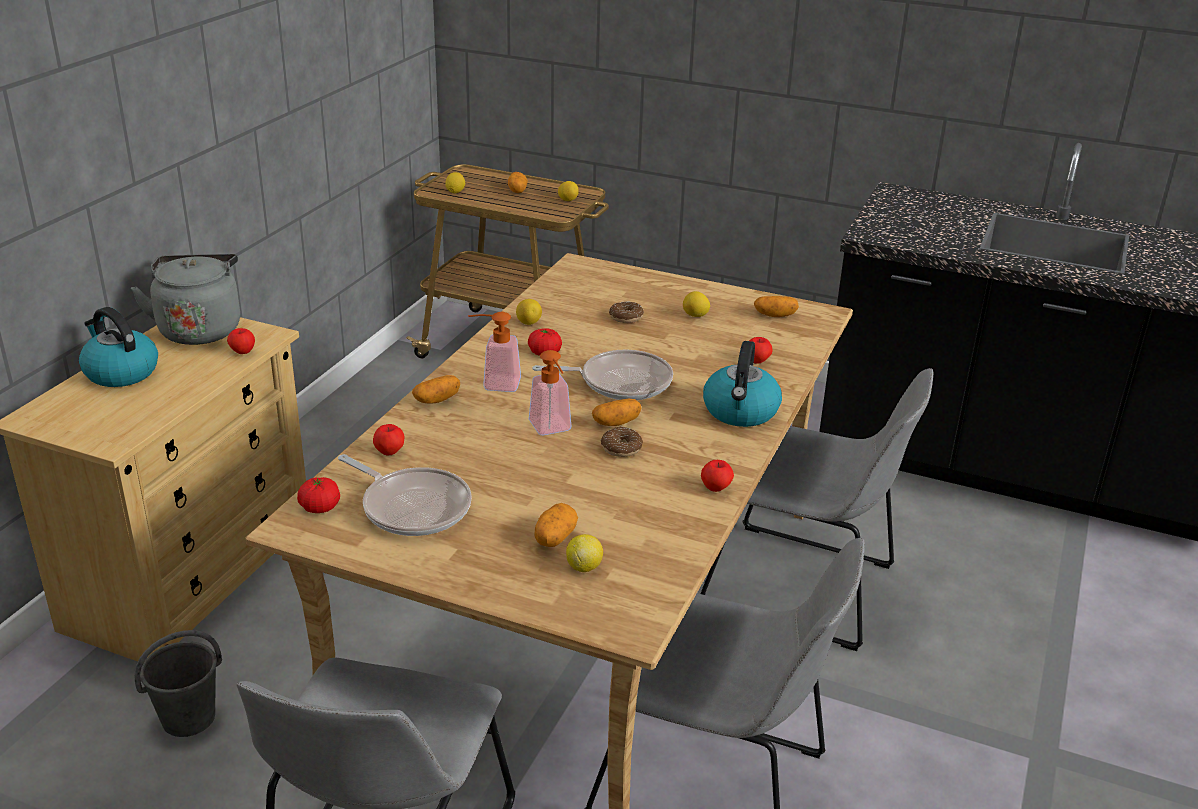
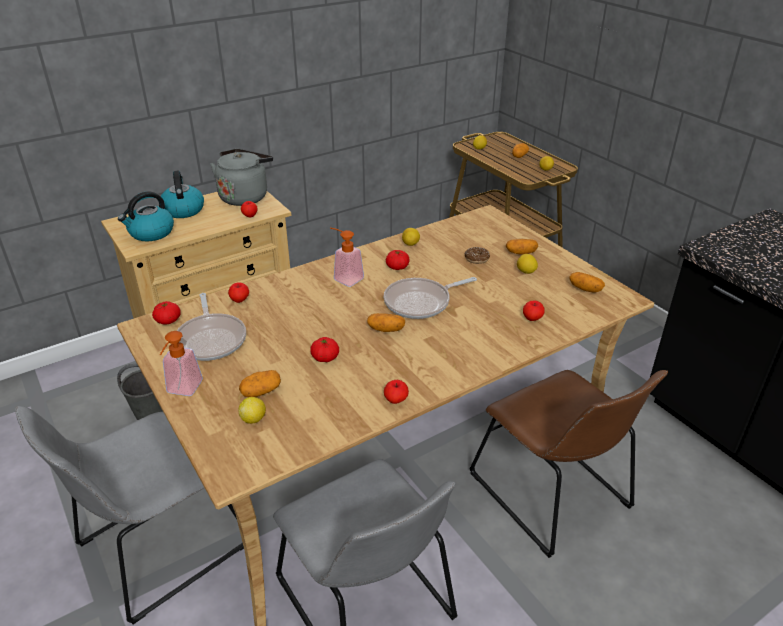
camera: 35 degrees right, 5 degrees up
potato [412,375,460,403] -> potato moved to [506,239,538,255]
soap dispenser [529,350,571,435] -> soap dispenser moved to [160,331,203,396]
frying pan [532,350,673,400] -> frying pan turned 120 degrees clockwise [384,277,477,319]
donut [601,427,643,457] -> none
grey chair [701,368,933,651] -> brown chair [470,370,668,558]
kettle [703,341,782,427] -> kettle moved to [118,191,174,241]
none -> tomato [310,337,339,362]

